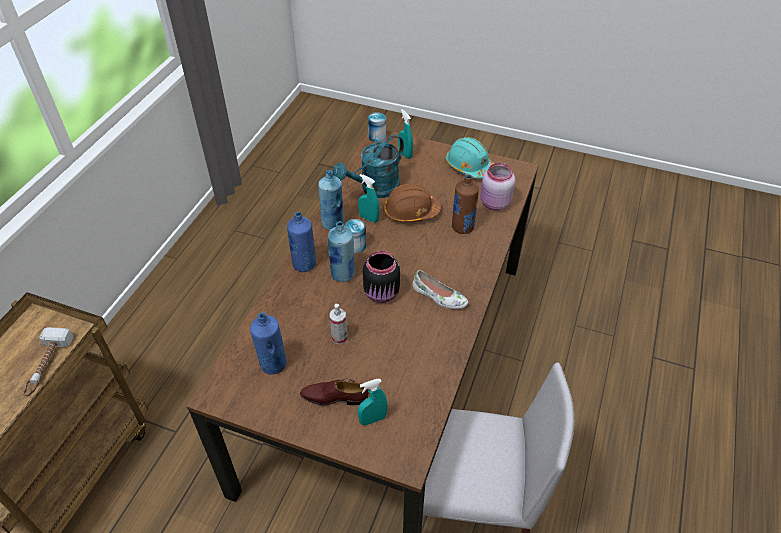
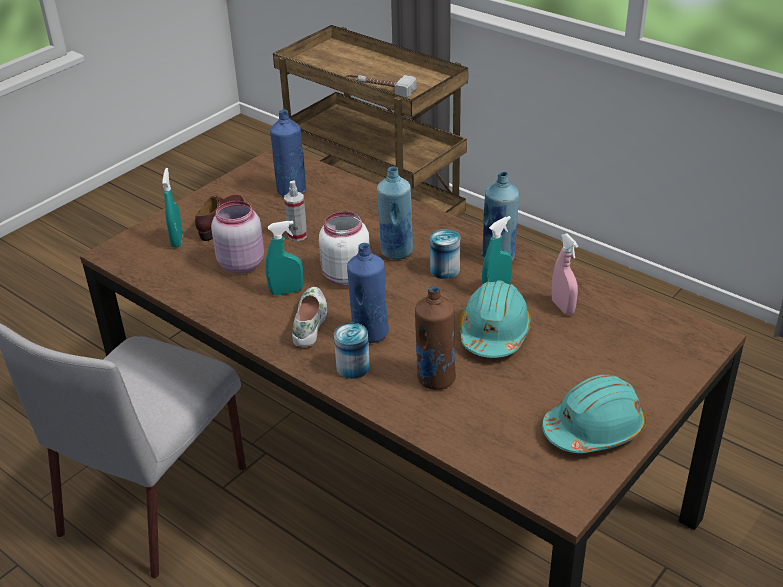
camera: 110 degrees right, 10 degrees down
blue bottle [287,212,316,272] -> blue bottle moved to [347,243,389,343]
turquoise watering can [333,135,404,198] -> pink spray bottle [552,233,579,315]
black jar [363,251,400,303] -> white jar [319,211,369,286]
can [368,112,386,142] -> can moved to [334,323,370,379]
brown hard hat [384,183,441,222] -> turquoise hard hat [459,280,531,358]
turquoise spray bottle [398,109,413,159] -> turquoise spray bottle moved to [266,220,303,295]
white shoe [412,270,468,309] -> white shoe turned 135 degrees clockwise [292,287,327,347]
pink jar [480,163,515,211] -> pink jar moved to [211,201,264,274]

